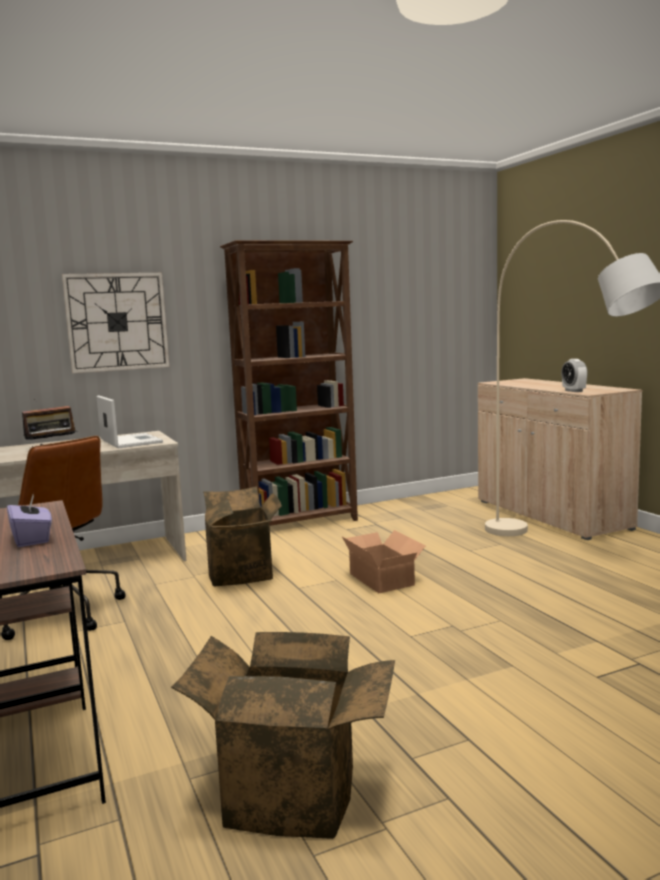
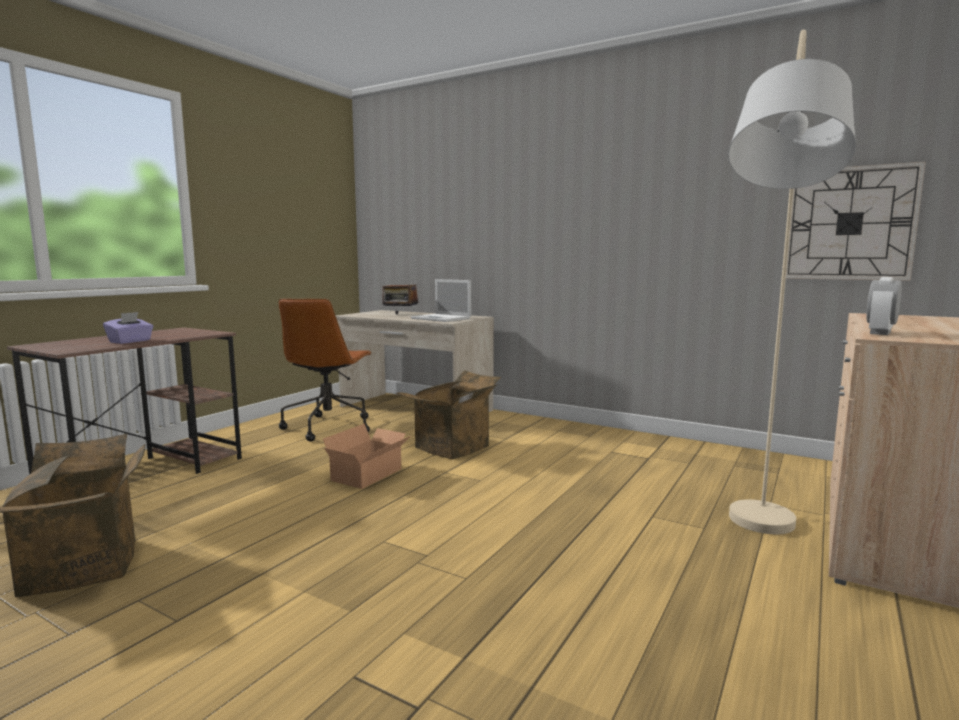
camera: 55 degrees right, 0 degrees up
wall clock [62,273,169,373] -> wall clock moved to [786,162,926,281]
laptop [97,395,163,448] -> laptop turned 105 degrees clockwise [411,279,471,322]
brown bookcase [220,240,358,526] -> none
cardboard box [342,530,426,593] -> cardboard box moved to [323,424,411,489]

